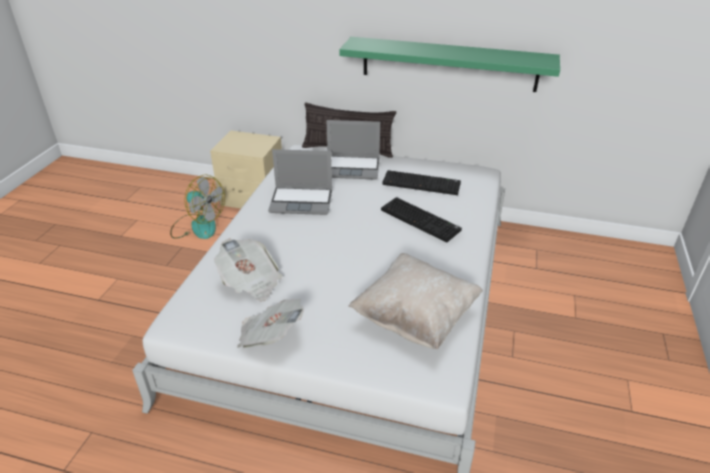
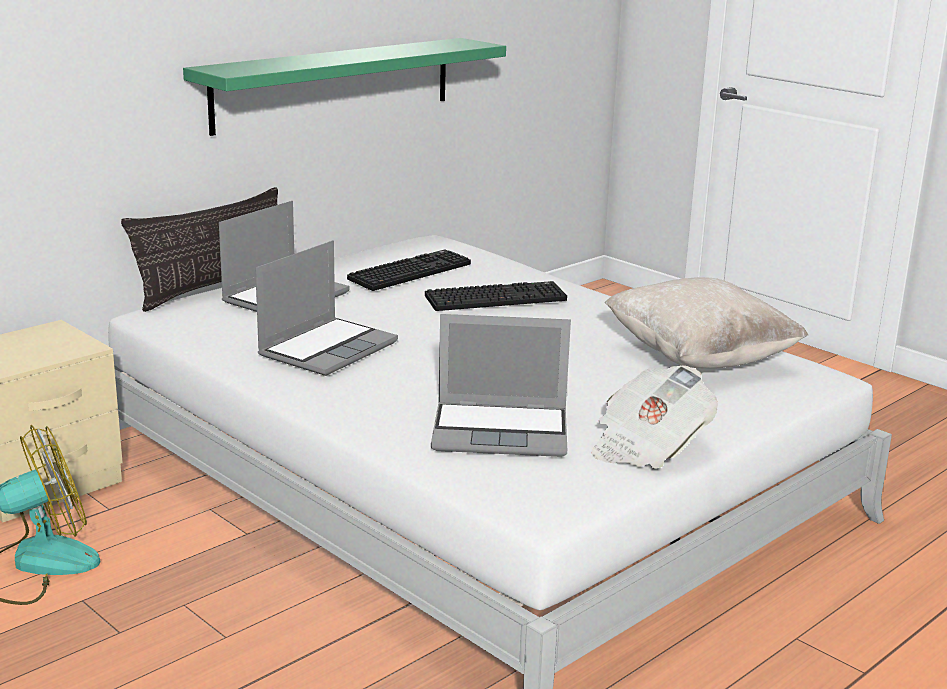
camera: 60 degrees left, 15 degrees down
newspaper [214,239,282,302] -> laptop [431,314,571,457]

